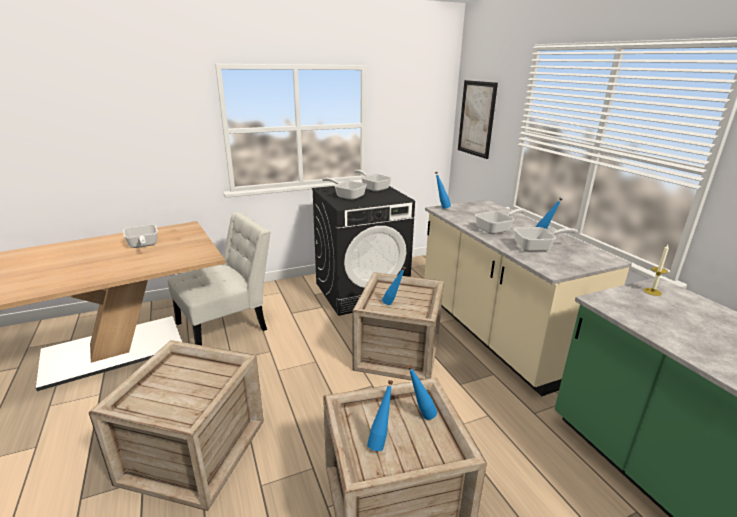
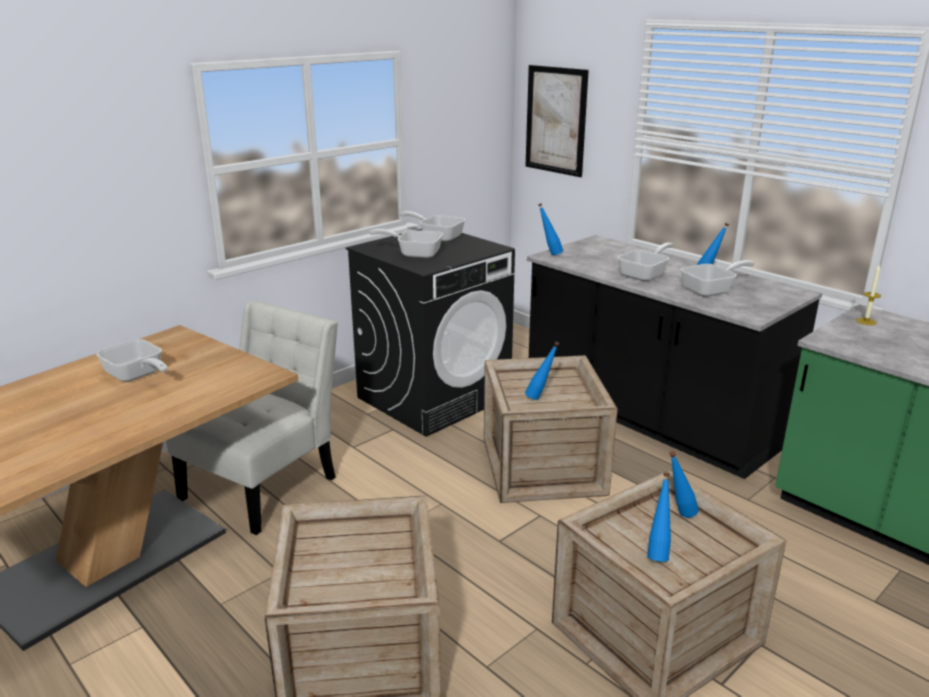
camera: 20 degrees left, 0 degrees up
beige counter [424,200,632,396] -> black counter [527,235,822,479]

